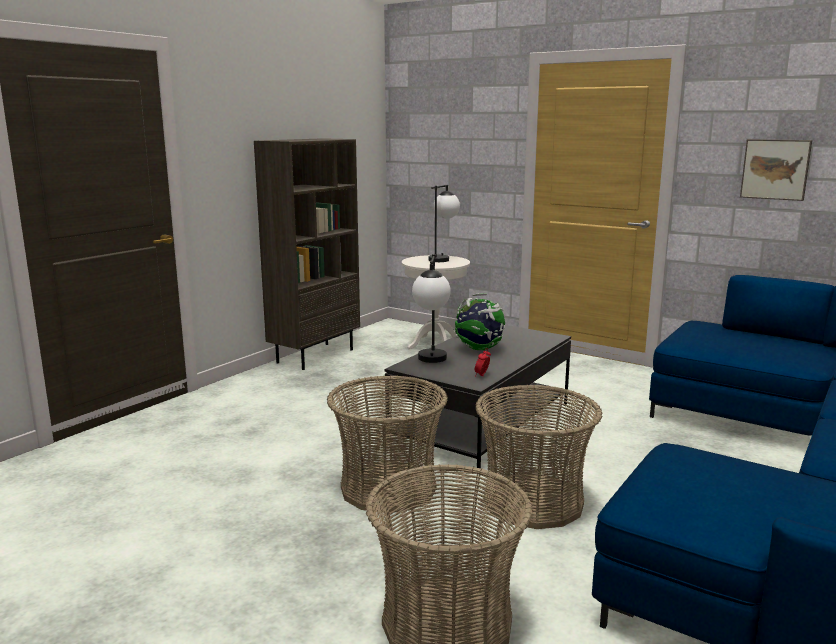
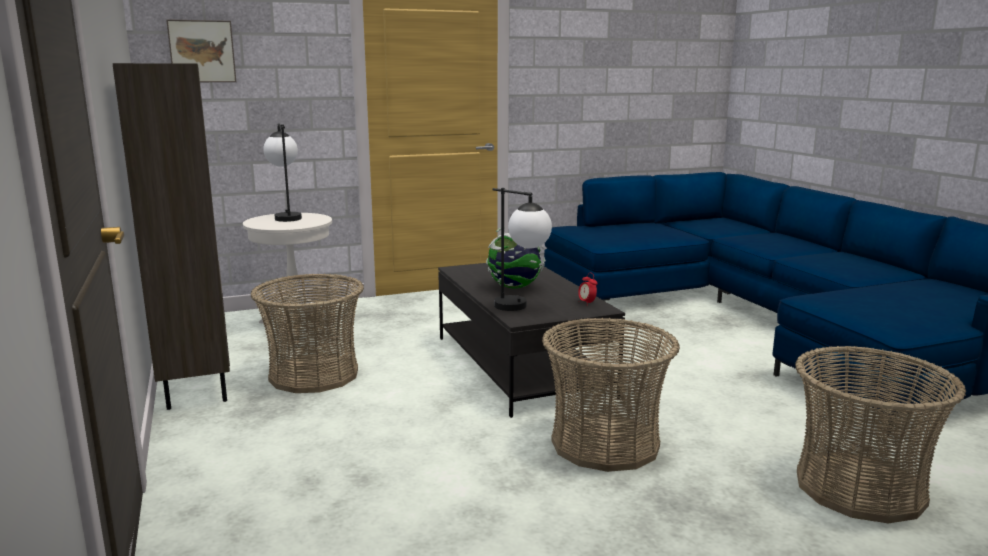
camera: 55 degrees left, 0 degrees up
basket [475,385,602,529] -> basket moved to [251,273,364,393]
picture [740,139,812,201] -> picture moved to [166,19,236,82]

